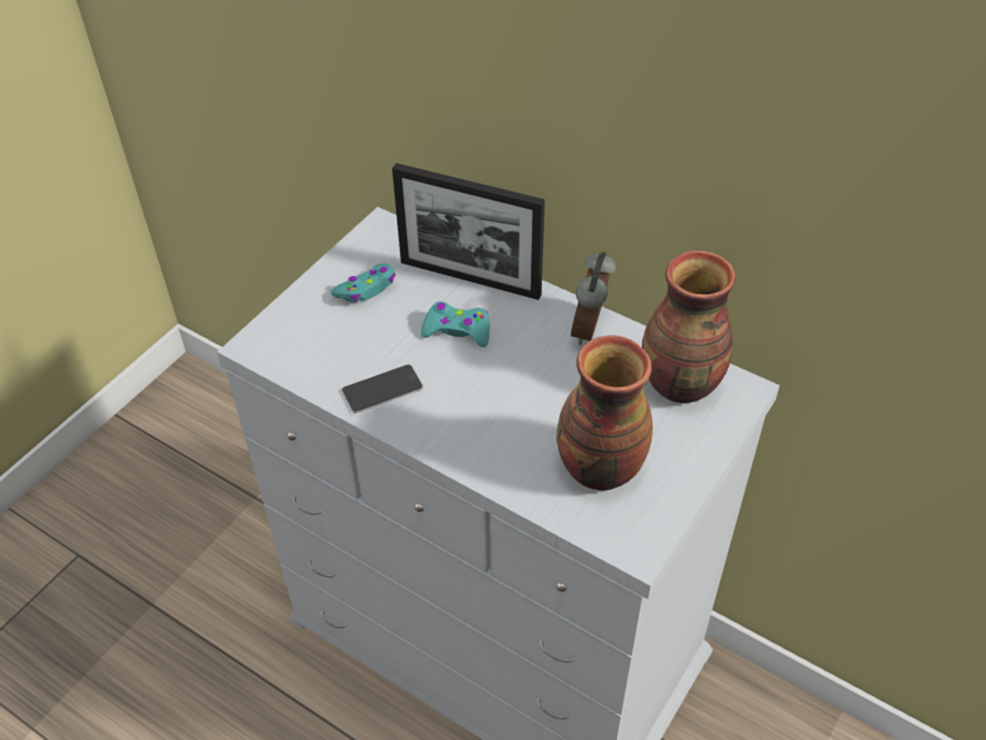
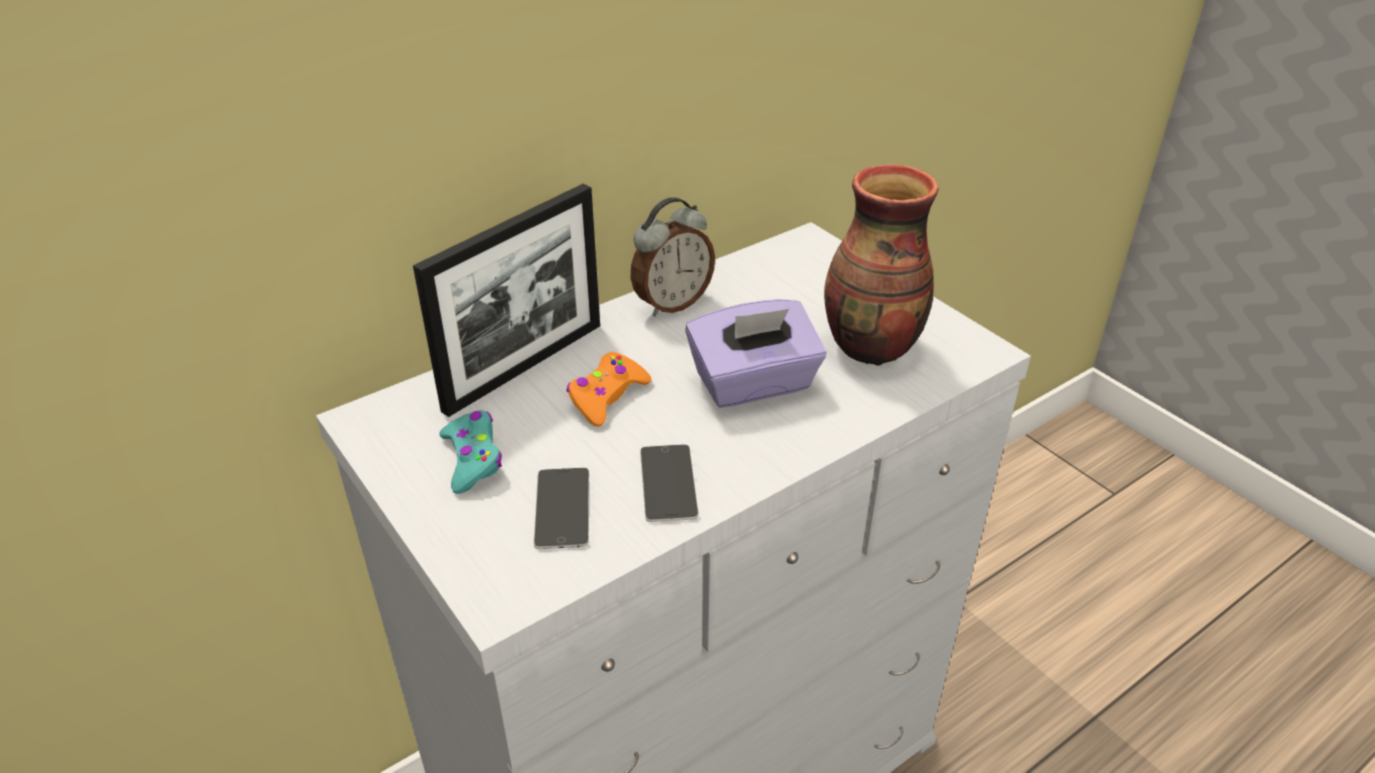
camera: 70 degrees left, 10 degrees down
turquoise game controller [421,302,490,347] -> orange game controller [566,352,651,427]
alarm clock [571,252,616,345] -> alarm clock turned 75 degrees counterclockwise [631,197,715,317]
vase [642,251,736,403] -> none
none -> phone [534,468,589,549]
none -> purple tissue box [685,299,826,408]

